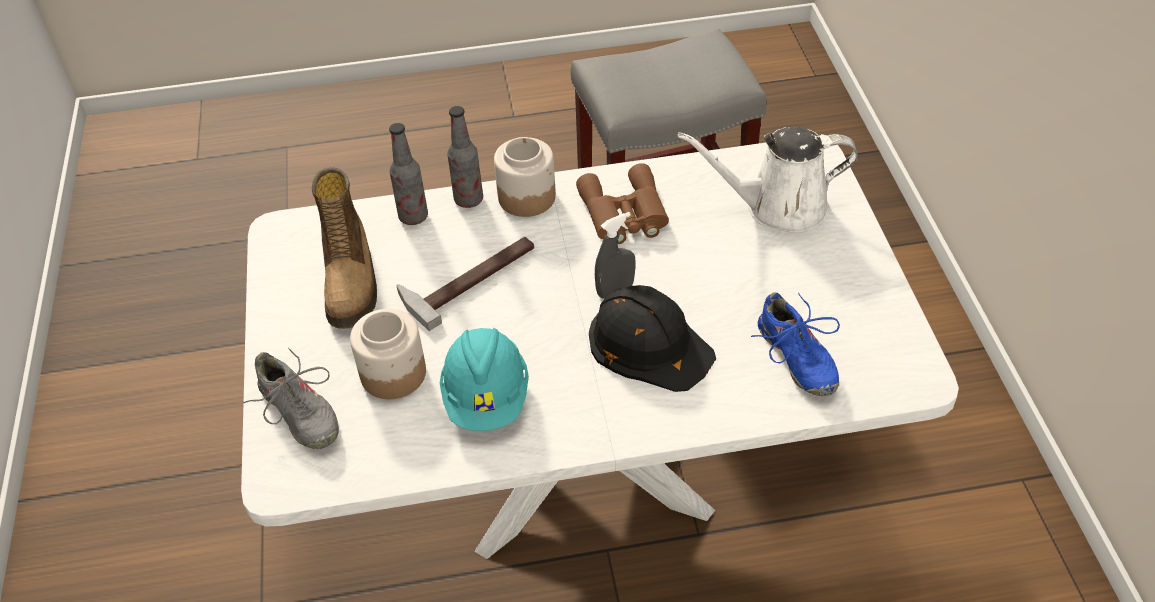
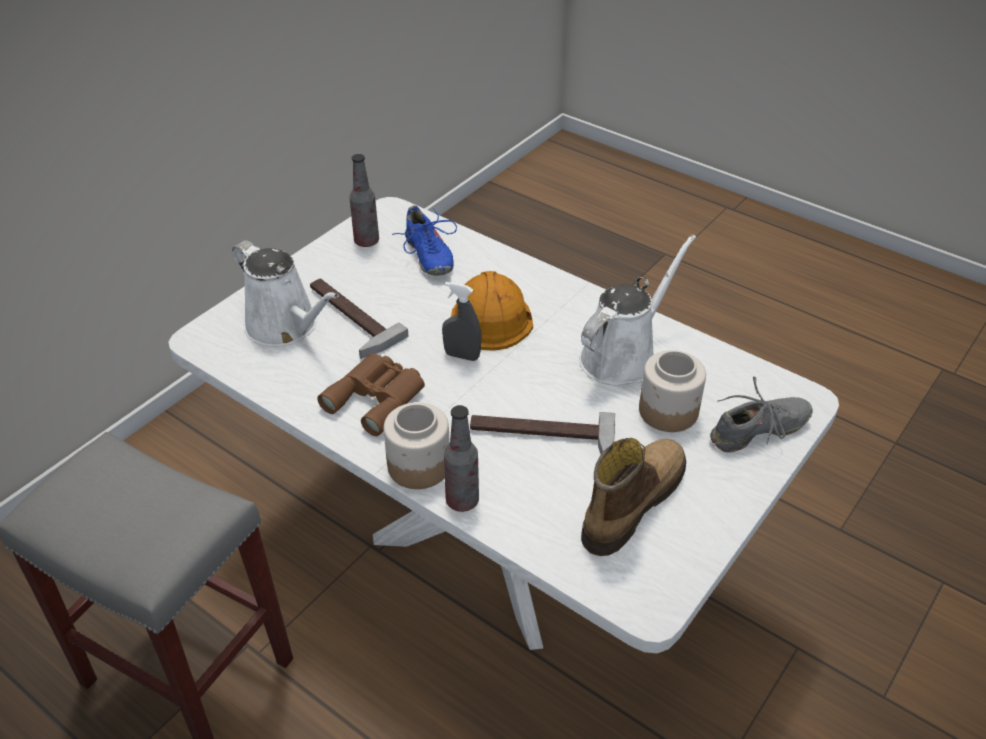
camera: 135 degrees left, 5 degrees down
grey shoe [243,347,339,449] -> grey shoe turned 60 degrees clockwise [710,377,813,452]
bottle [389,123,428,225] -> bottle moved to [349,154,379,247]
turquoise hard hat [440,328,529,431] -> white watering can [579,235,696,386]
black hard hat [589,285,716,392] -> orange hard hat [451,271,533,351]
blue shoe [751,292,840,396] -> blue shoe turned 135 degrees clockwise [392,205,457,276]
none -> hammer [310,279,409,359]

